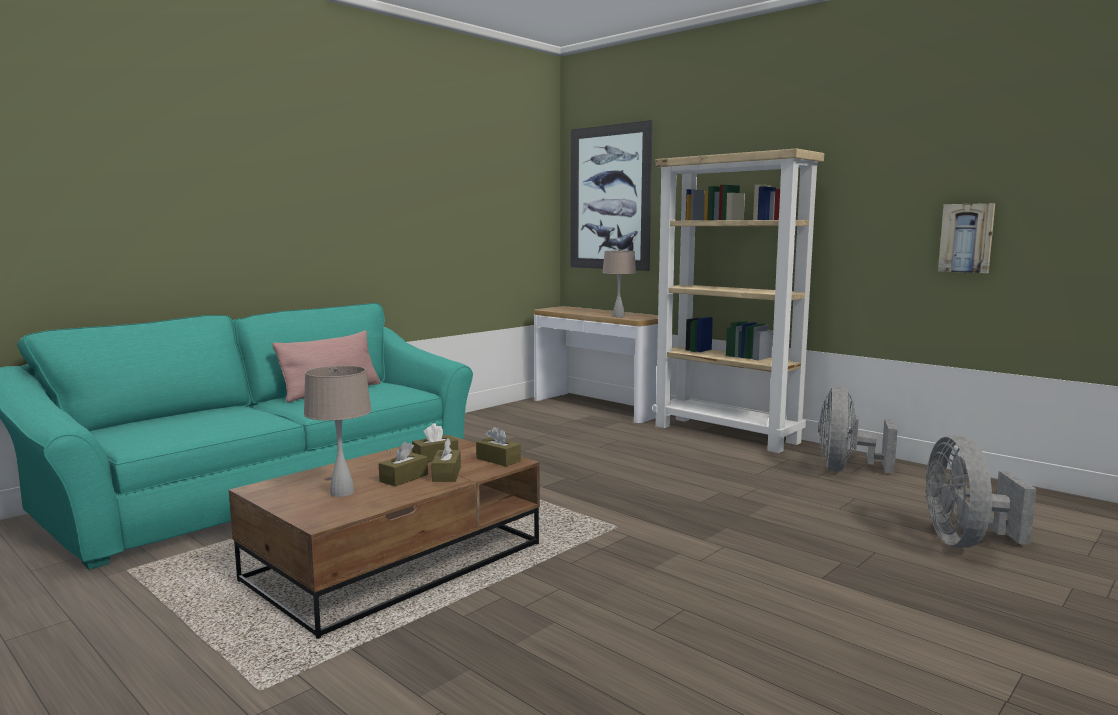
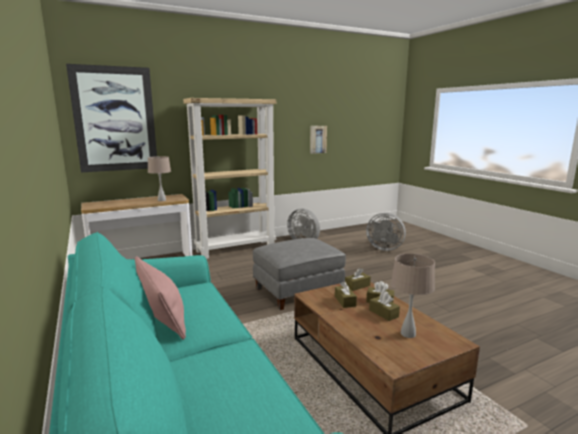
camera: 70 degrees left, 5 degrees up
none -> grey ottoman [253,238,346,310]

